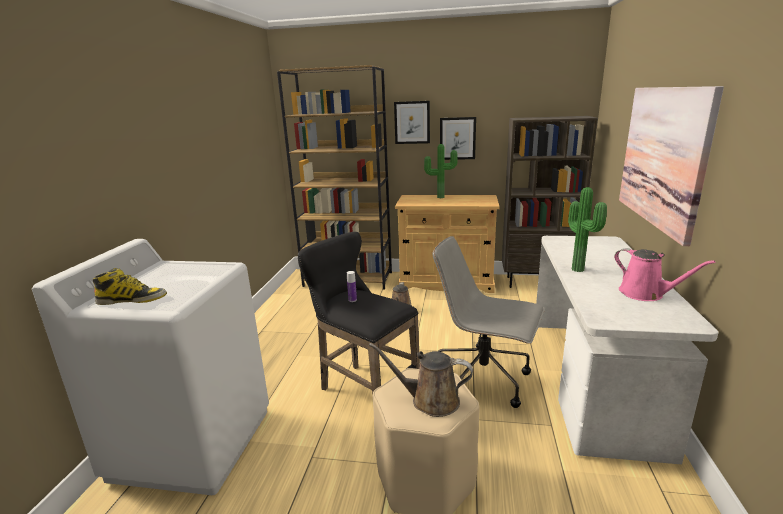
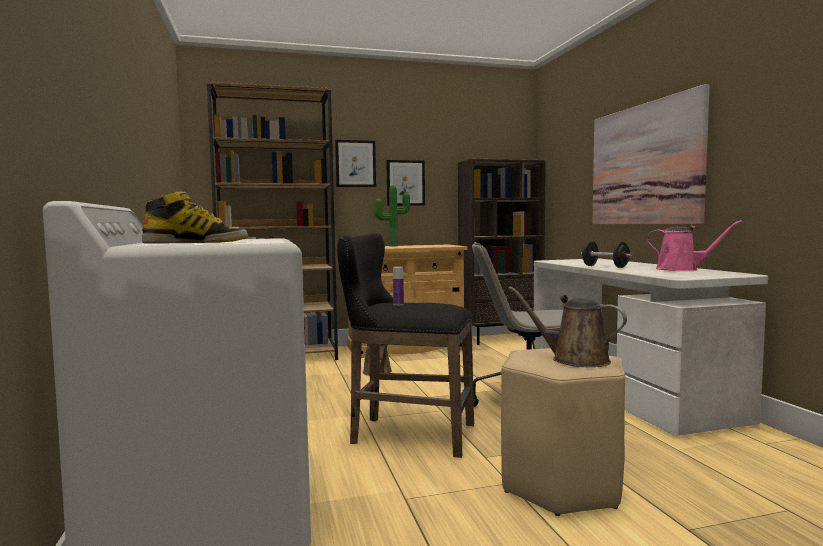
camera: 25 degrees left, 15 degrees down
brown watering can [369,343,473,417] -> brown watering can turned 45 degrees clockwise [508,287,627,367]
potted plant [568,187,607,272] -> black dumbbell [581,241,632,268]

